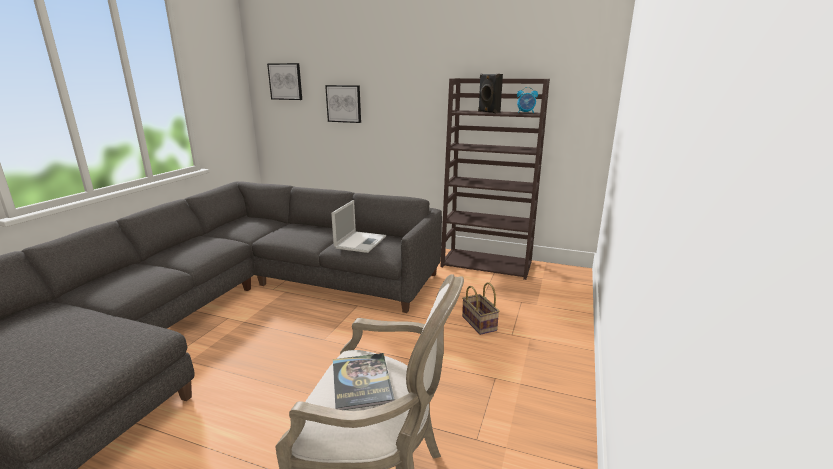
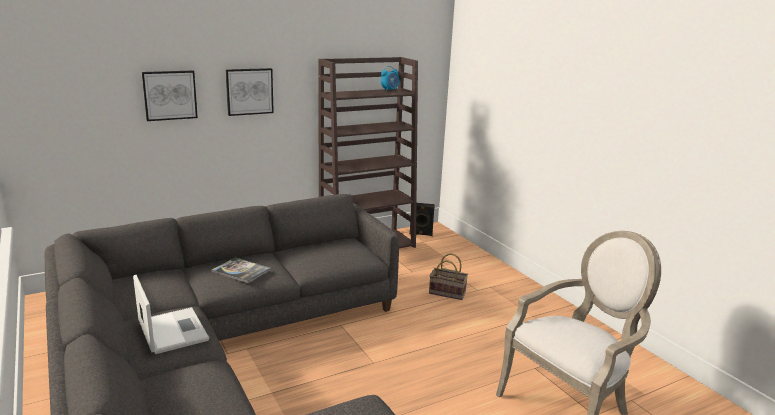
camera: 50 degrees left, 0 degrees up
picture [267,63,302,100] -> picture moved to [225,68,274,116]
laptop [331,200,386,253] -> laptop moved to [133,275,209,354]
book [333,353,395,410] -> book moved to [211,258,271,283]
black speaker [478,74,503,113] -> black speaker moved to [409,203,435,236]

